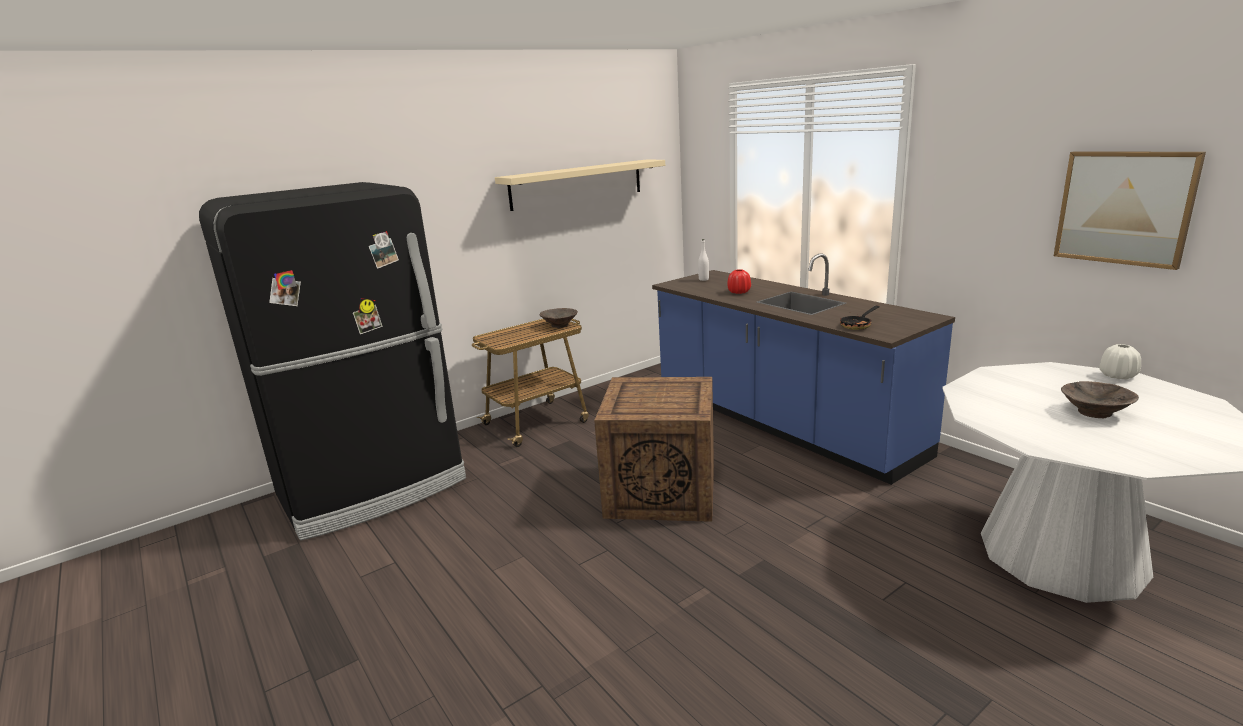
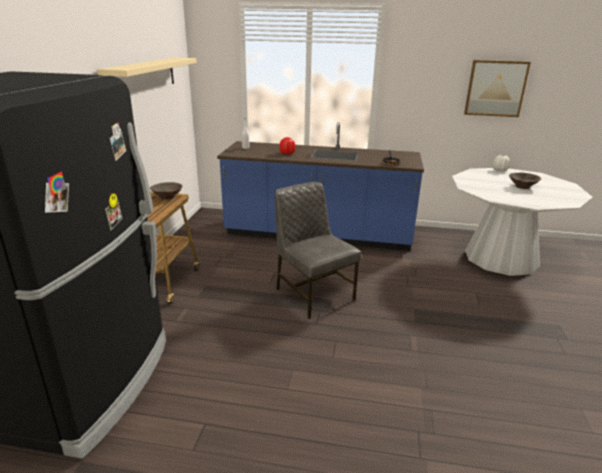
camera: 45 degrees left, 5 degrees up
crate [594,377,714,522] -> grey chair [275,182,361,319]

